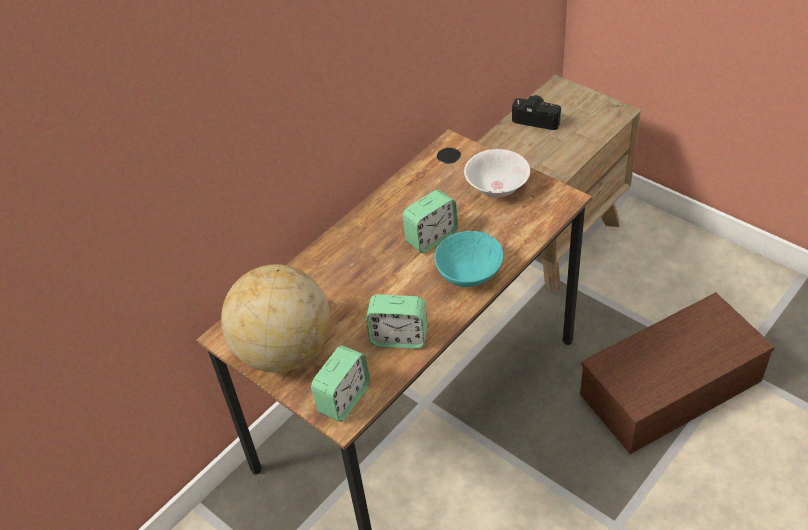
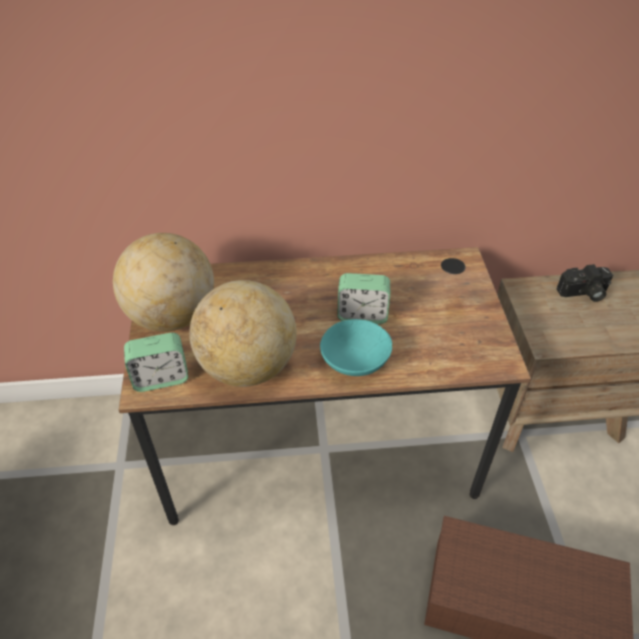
camera: 40 degrees right, 0 degrees up
alarm clock [366,294,427,349] -> globe [189,280,297,387]
white bowl [464,149,530,198] -> none
camera [512,95,561,130] -> camera turned 105 degrees clockwise [556,264,613,302]

